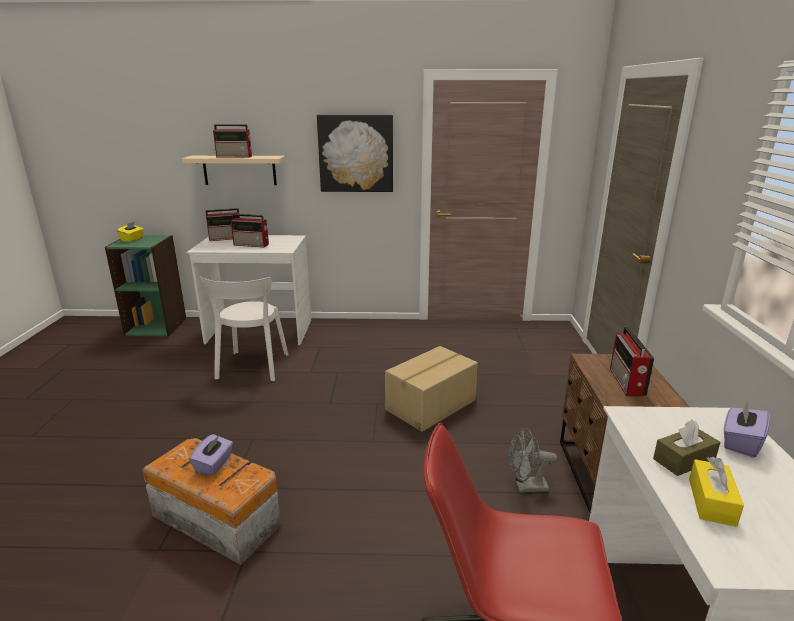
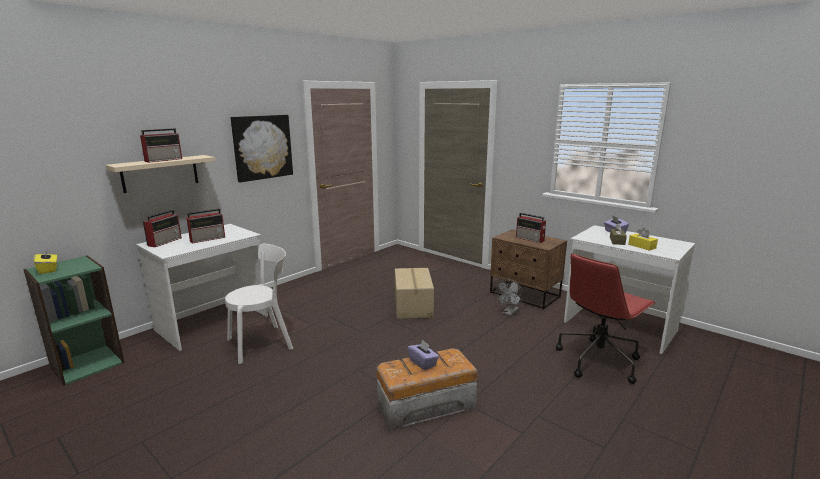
camera: 50 degrees left, 5 degrees down
white chair [199,276,289,381] -> white chair turned 75 degrees counterclockwise [225,244,293,364]

